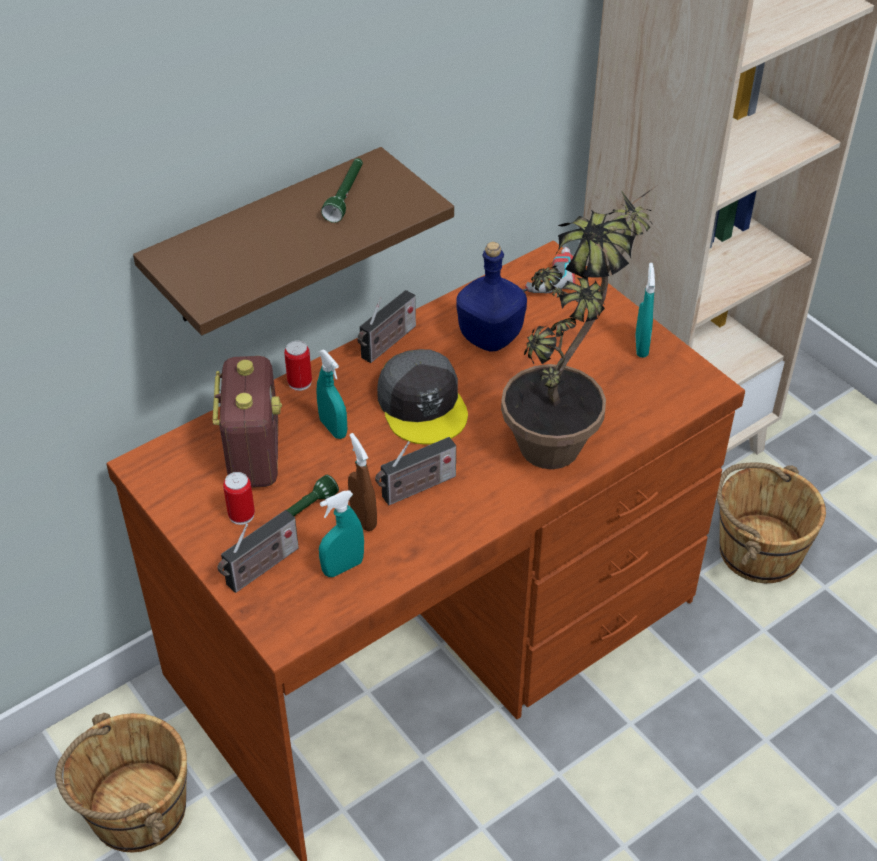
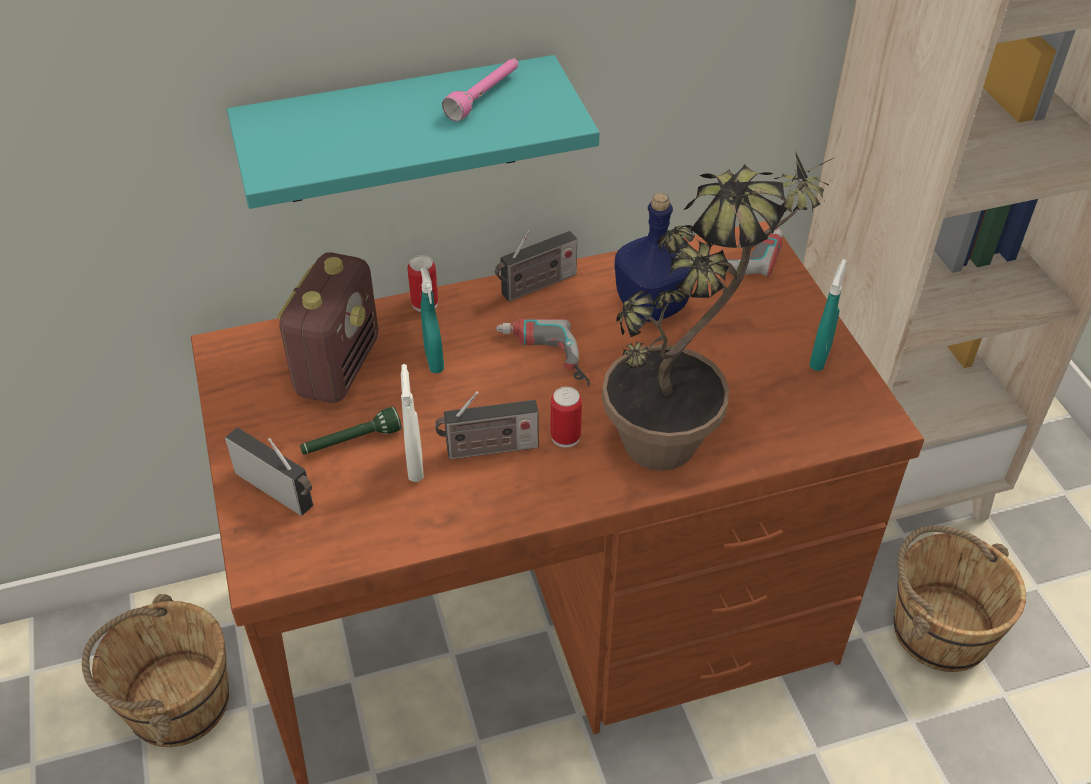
camera: 20 degrees right, 0 degrees up
brown shelf [133,147,454,335] -> turquoise shelf [227,55,600,209]
radio [217,510,299,593] -> radio turned 120 degrees counterclockwise [225,427,313,516]
can [223,472,255,525] -> can moved to [551,387,582,448]
turquoise spray bottle [319,490,364,577] -> none
green flashlight [321,158,363,223] -> pink flashlight [442,58,518,121]
brown spray bottle [348,433,377,531] -> white spray bottle [401,364,424,482]
grey cap [377,349,468,444] -> power drill [496,319,590,387]

